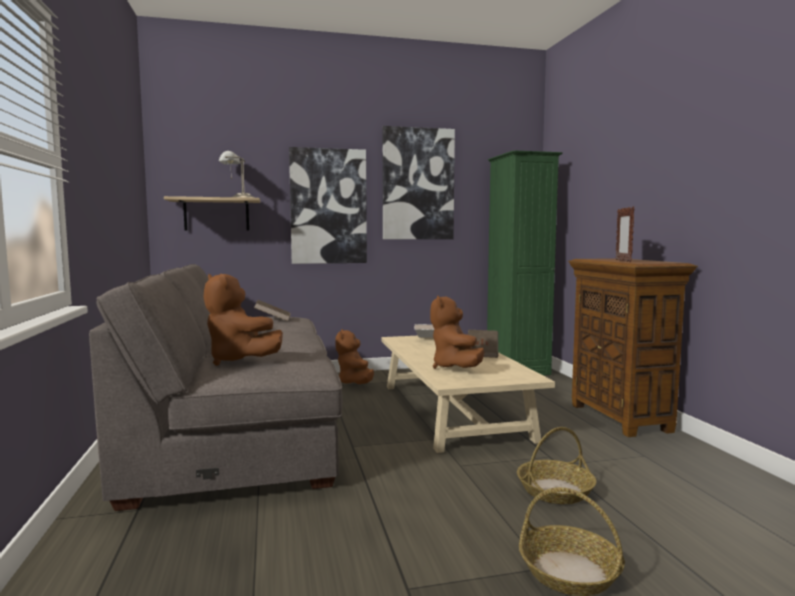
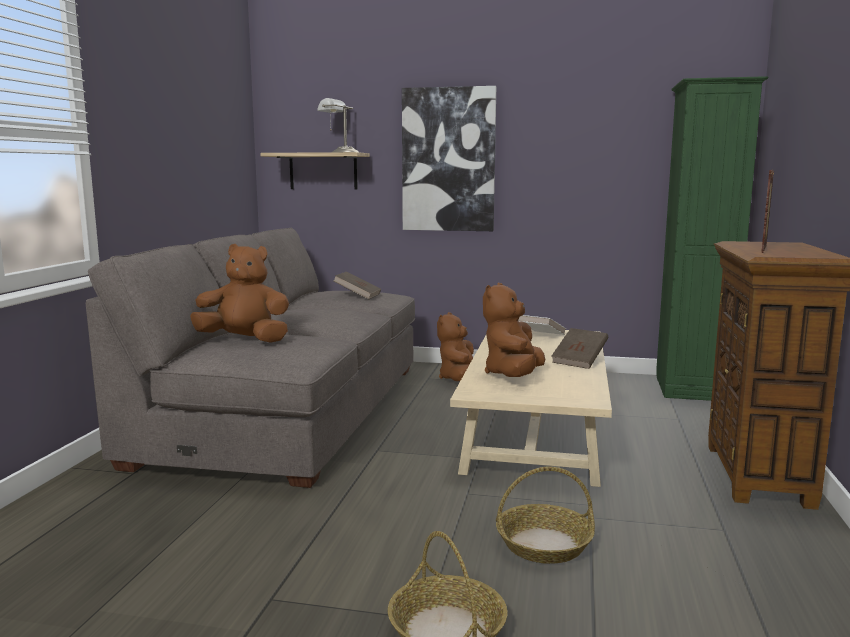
camera: 25 degrees right, 5 degrees up
brown plush toy [203,274,283,366] -> brown plush toy turned 120 degrees clockwise [190,244,289,343]
picture [383,126,455,239] -> none

